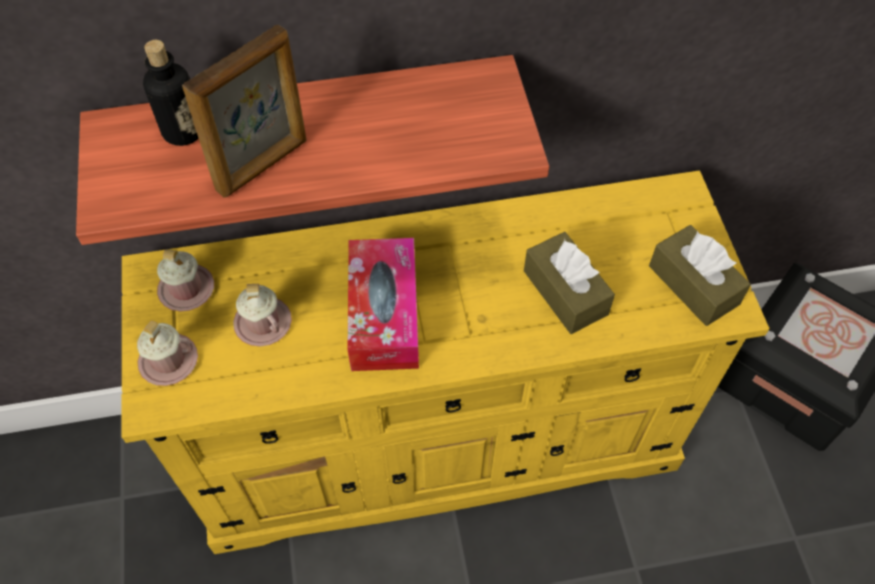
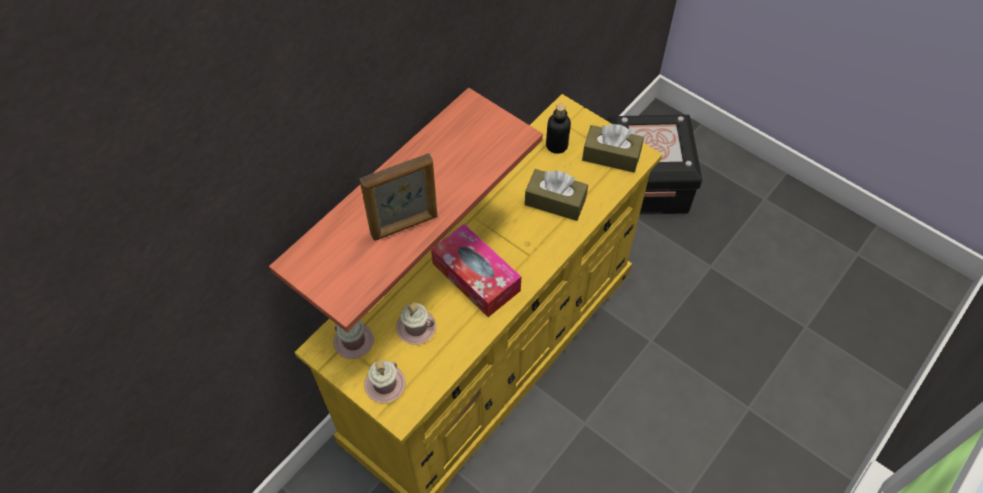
camera: 40 degrees left, 0 degrees up
bottle [143,40,199,146] -> bottle moved to [546,104,571,154]
picture frame [182,24,307,198] -> picture frame turned 60 degrees clockwise [360,153,437,241]

